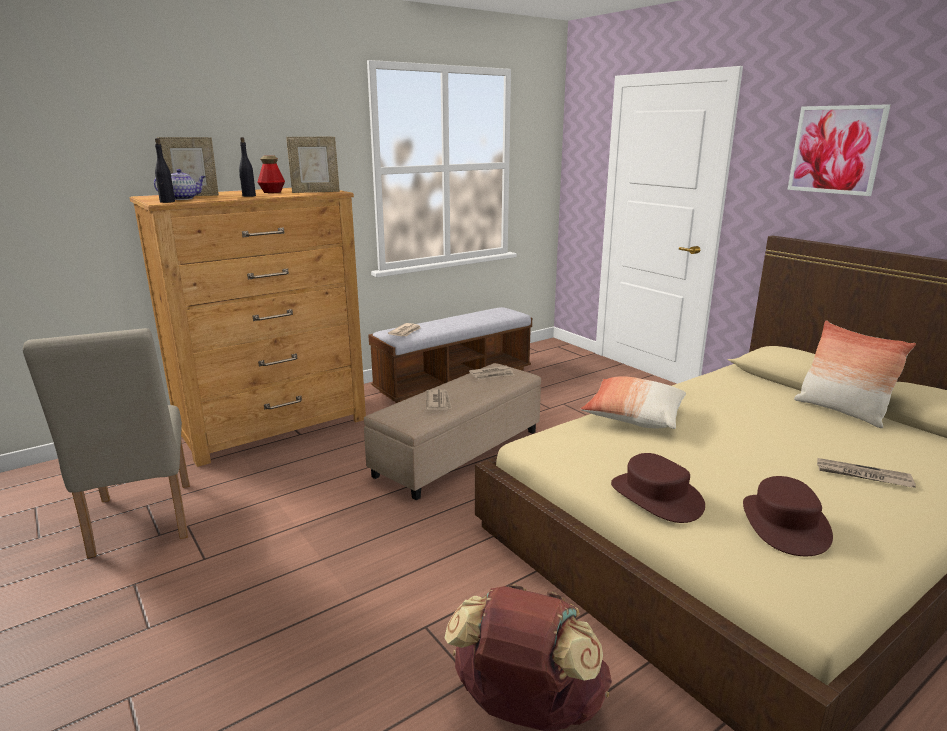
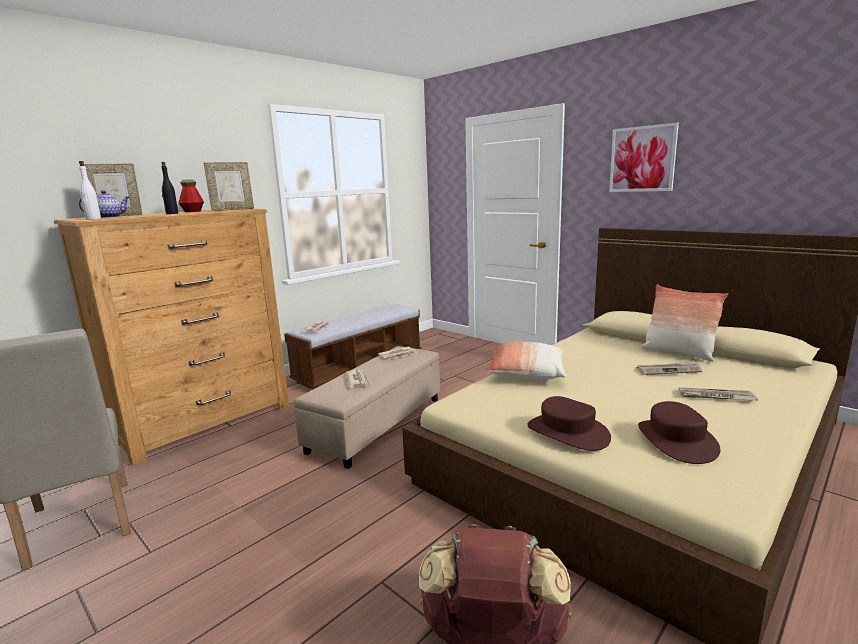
camera: 10 degrees left, 5 degrees down
black bottle [155,138,175,203] -> white bottle [79,161,101,220]
none -> newspaper [637,361,702,375]

